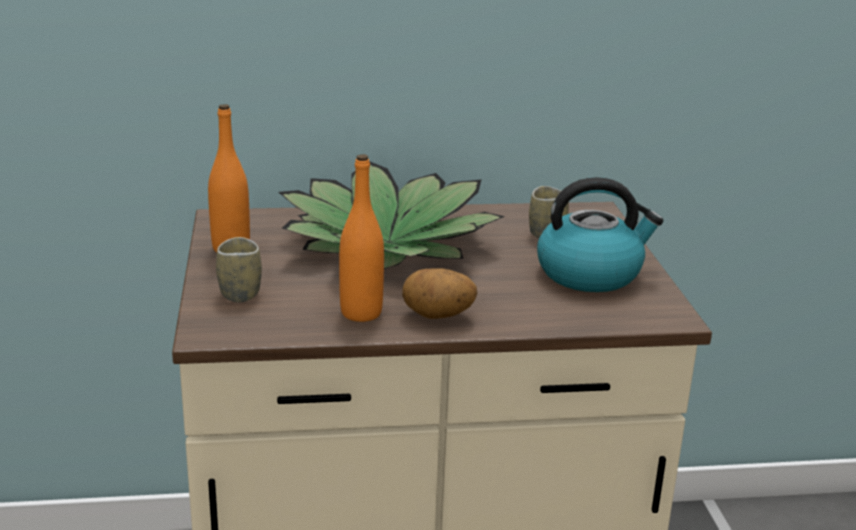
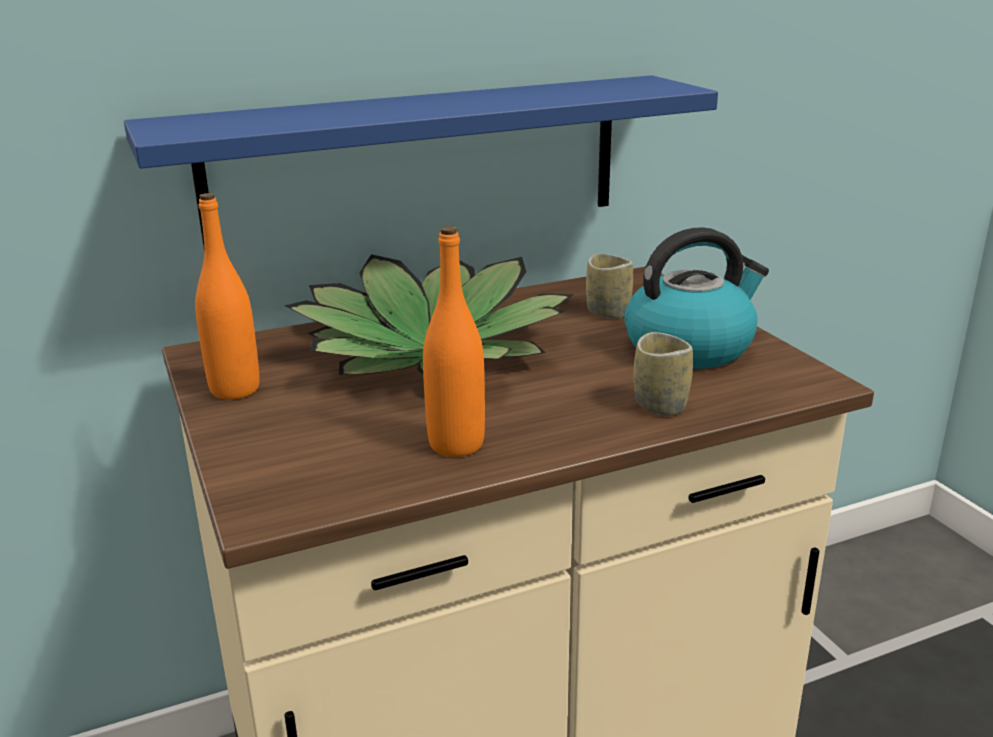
camera: 15 degrees left, 0 degrees up
cup [216,237,262,302] -> cup moved to [633,332,693,416]
potato [402,268,477,319] -> none
none -> blue shelf [124,75,718,247]

